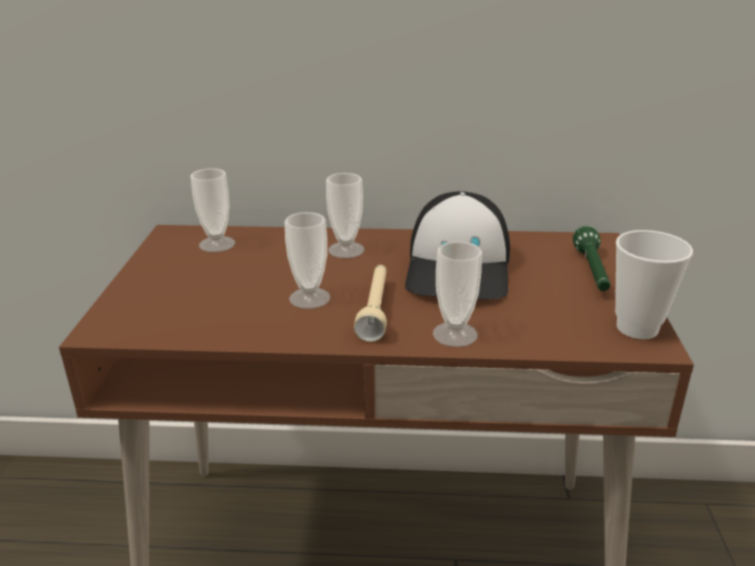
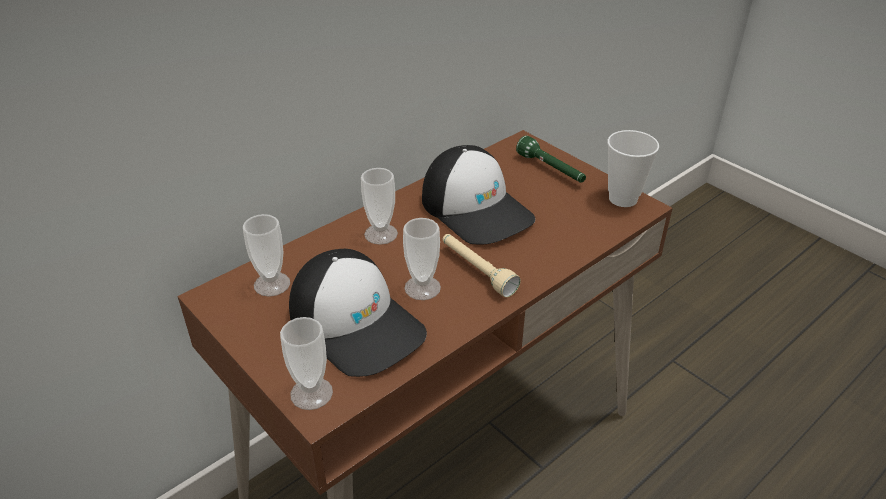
camera: 45 degrees left, 10 degrees up
cup [433,241,482,347] -> cup moved to [280,317,333,410]
none -> cap [289,249,427,377]

